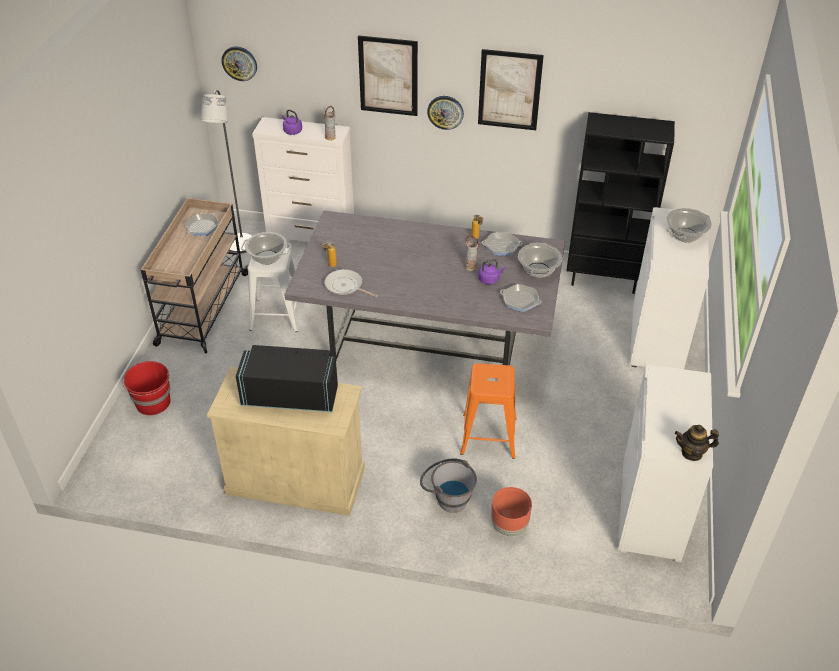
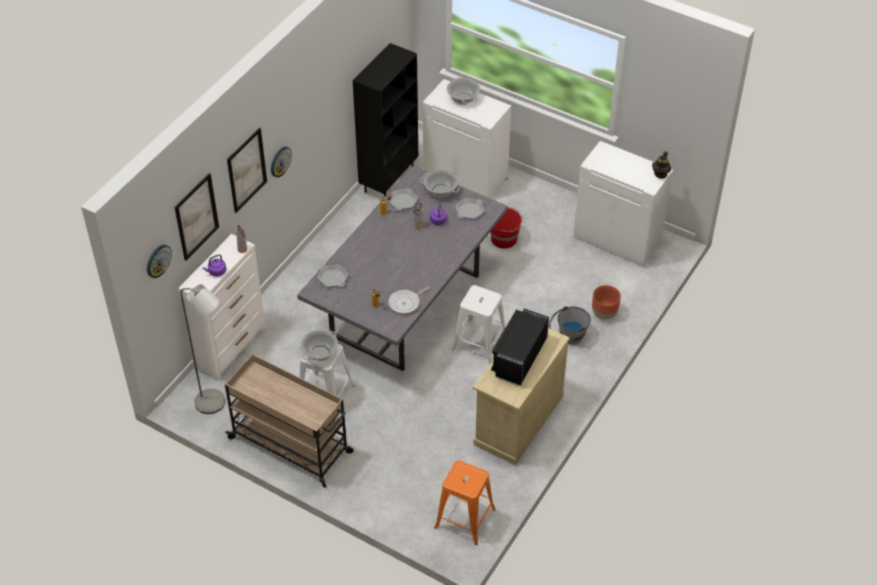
camera: 70 degrees left, 5 degrees up
red bucket [122,361,170,415] -> red bucket moved to [490,207,523,249]
frying pan [184,213,219,236] -> frying pan moved to [317,265,349,288]
orange stool [460,363,517,459] -> orange stool moved to [434,461,496,545]
picture [478,49,544,130] -> picture moved to [175,173,219,261]
none -> white stool [452,285,505,364]

